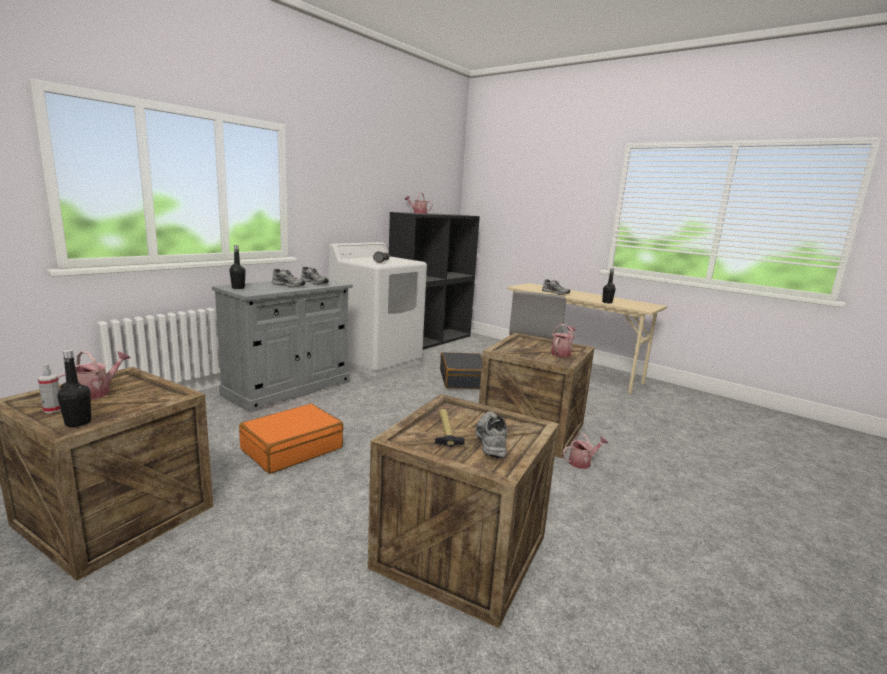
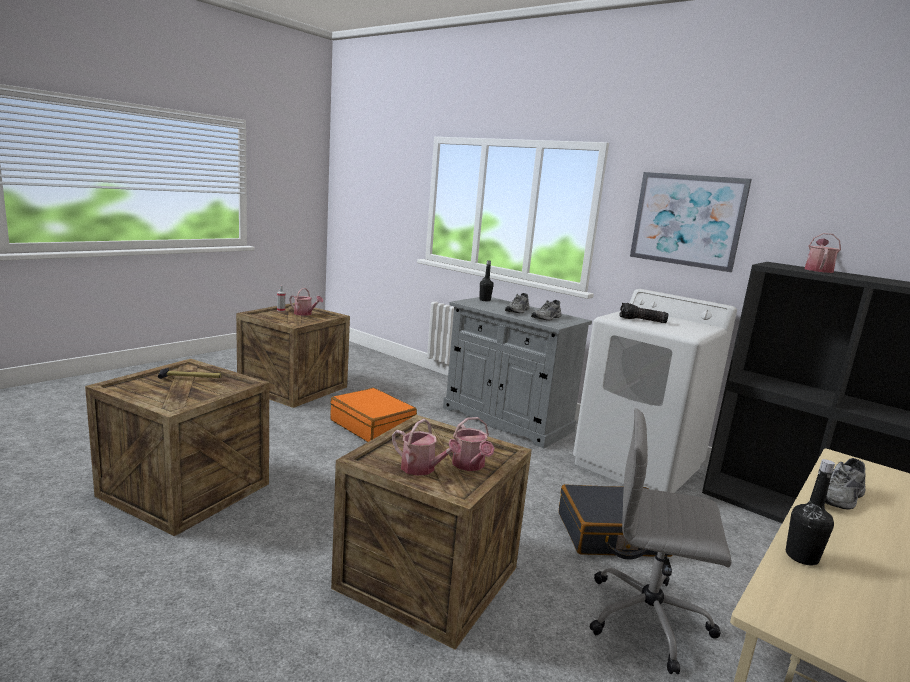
camera: 90 degrees right, 0 degrees up
black bottle [57,349,91,427] -> none
grey shoe [476,411,507,458] -> none
watering can [563,432,608,469] -> watering can moved to [452,417,495,471]
none -> picture [630,172,752,272]

